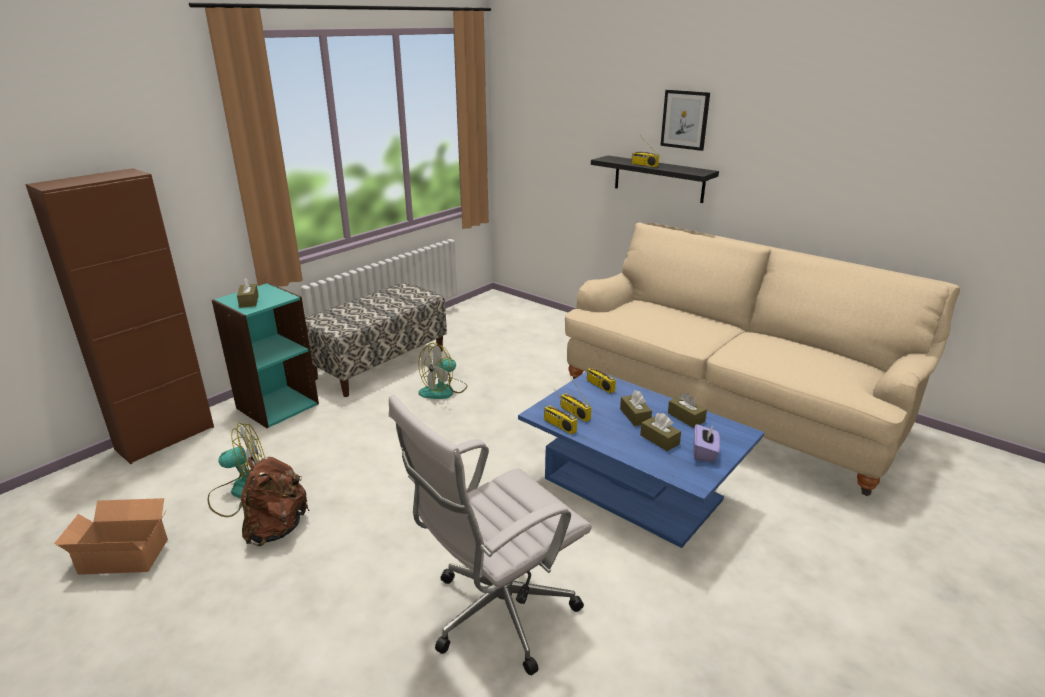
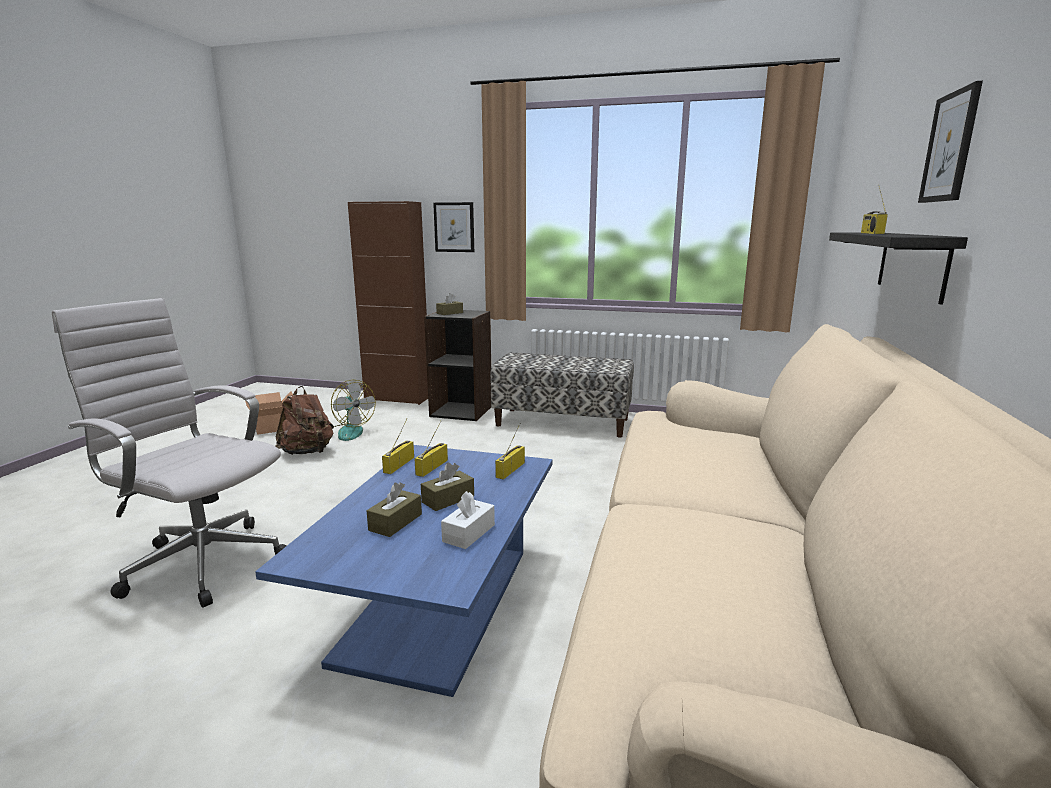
camera: 65 degrees right, 10 degrees down
turquoise bookcase [212,283,319,428] -> black bookcase [424,310,491,421]
fan [418,343,468,399] -> none
brown tissue box [668,393,707,428] -> white tissue box [441,491,495,549]
purple tissue box [694,424,720,462] -> none
none -> picture [433,202,474,252]

